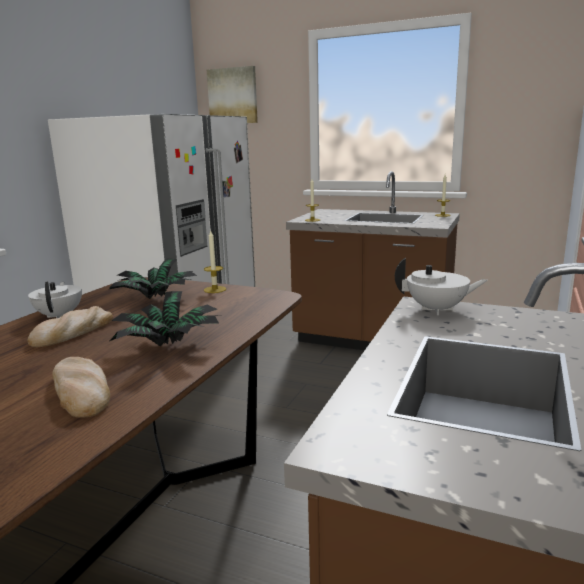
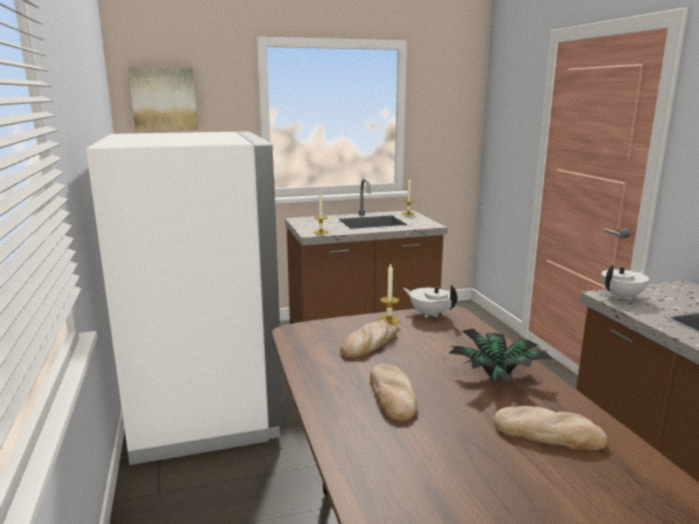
camera: 40 degrees left, 0 degrees up
white teapot [28,282,82,318] -> white teapot moved to [403,285,457,318]
potted plant [109,258,197,299] -> bread [340,320,397,357]

